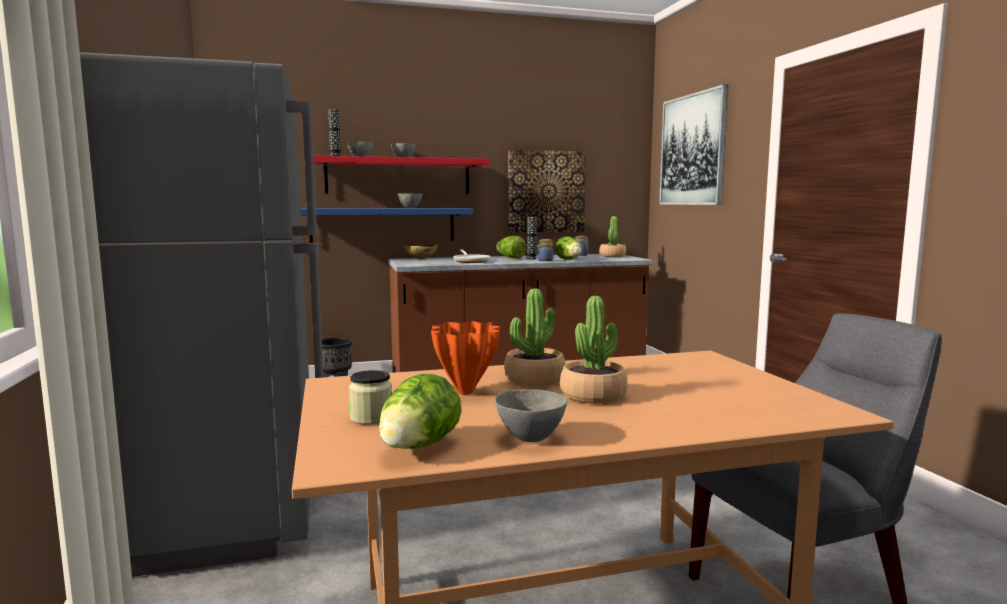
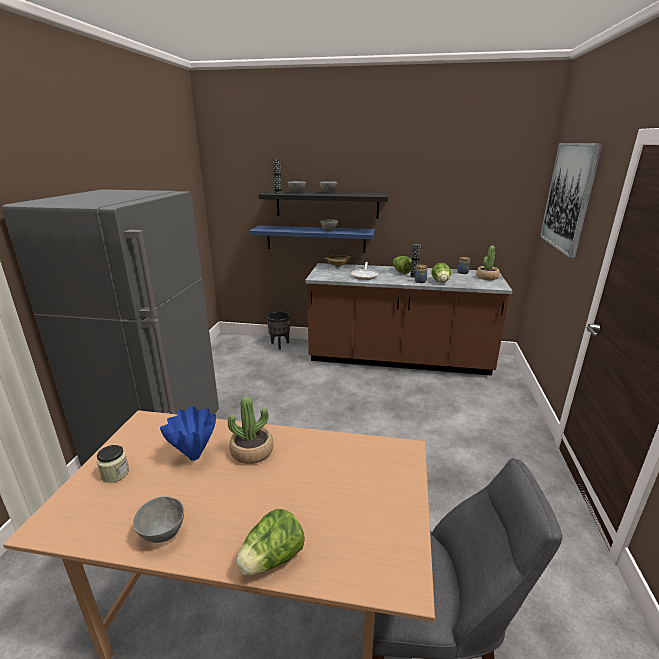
camera: 25 degrees right, 15 degrees up
red shelf [313,156,490,194] -> black shelf [259,191,389,219]
lettuce [379,374,462,449] -> lettuce moved to [236,509,305,575]
orange vase [431,321,500,395] -> blue vase [160,406,216,461]
picture [508,150,586,232] -> none
potted plant [560,296,628,404] -> none

